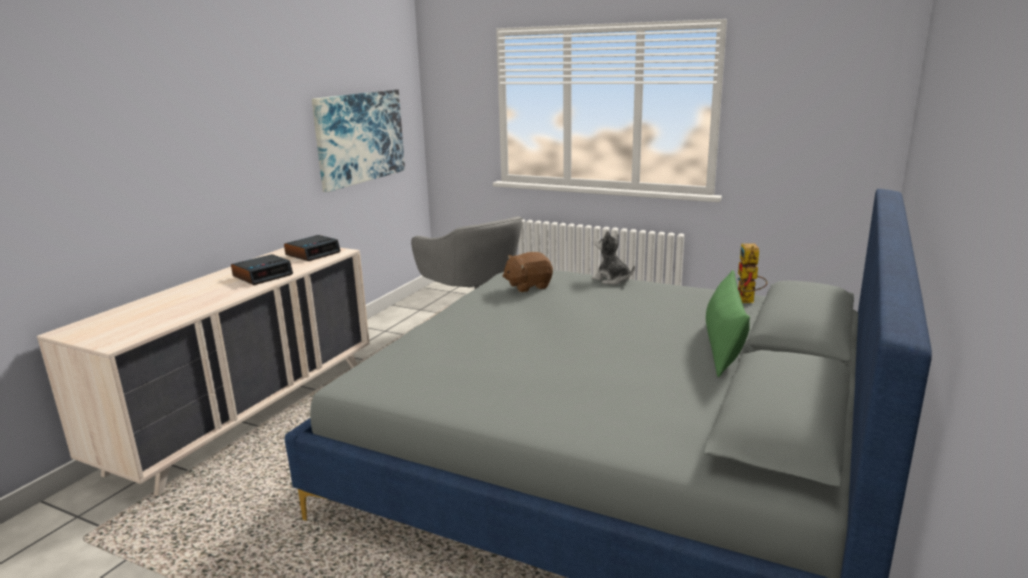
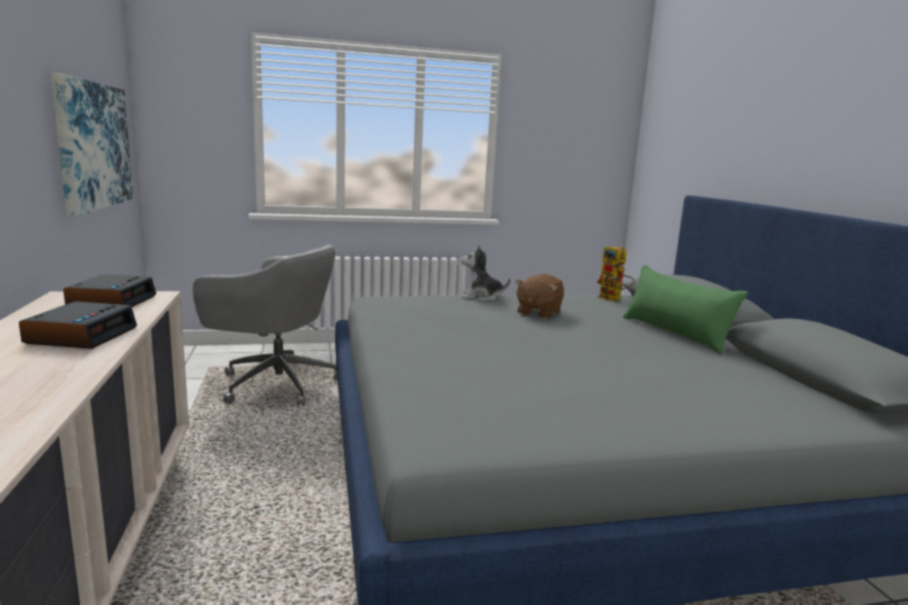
camera: 40 degrees left, 5 degrees down
brown plush toy [502,252,553,292] -> brown plush toy moved to [515,274,564,319]

